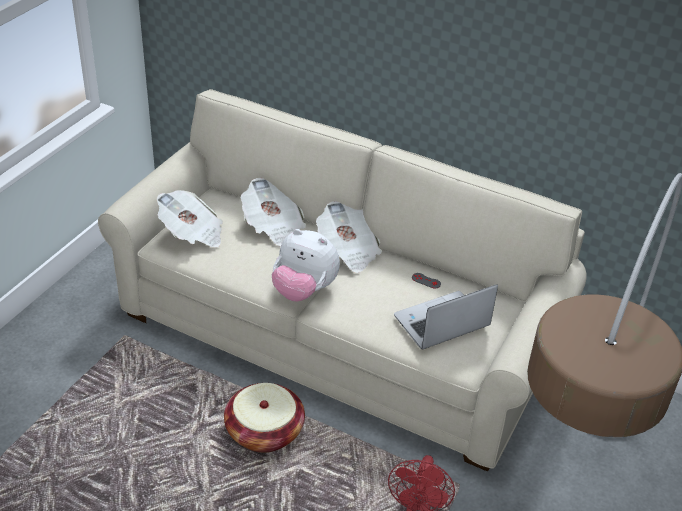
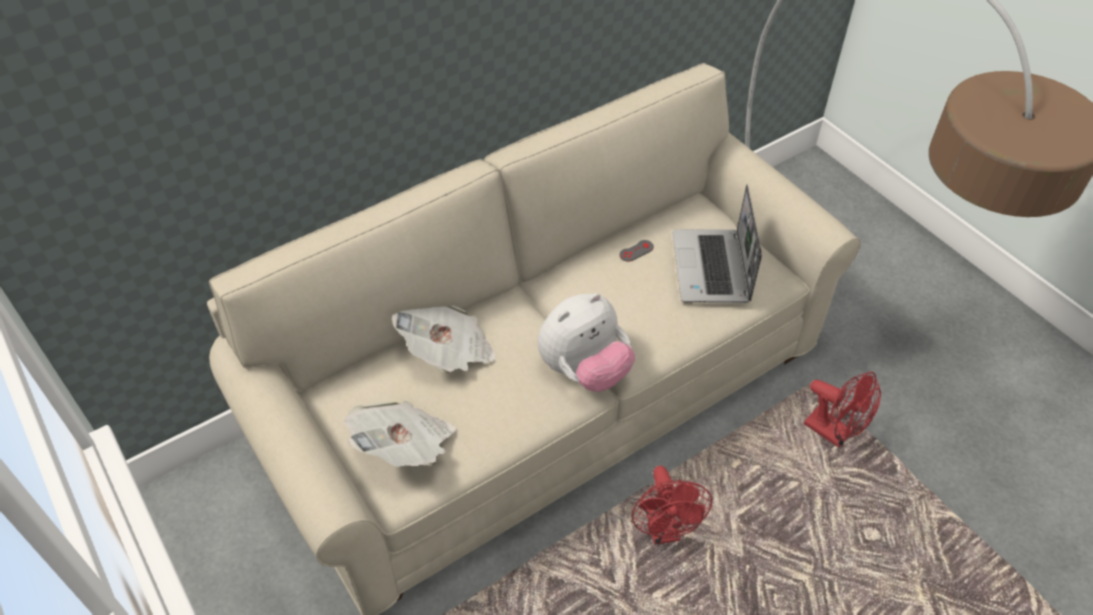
camera: 60 degrees left, 10 degrees up
basket [224,383,305,453] -> red fan [632,465,712,545]
newspaper [316,201,382,273] -> none

